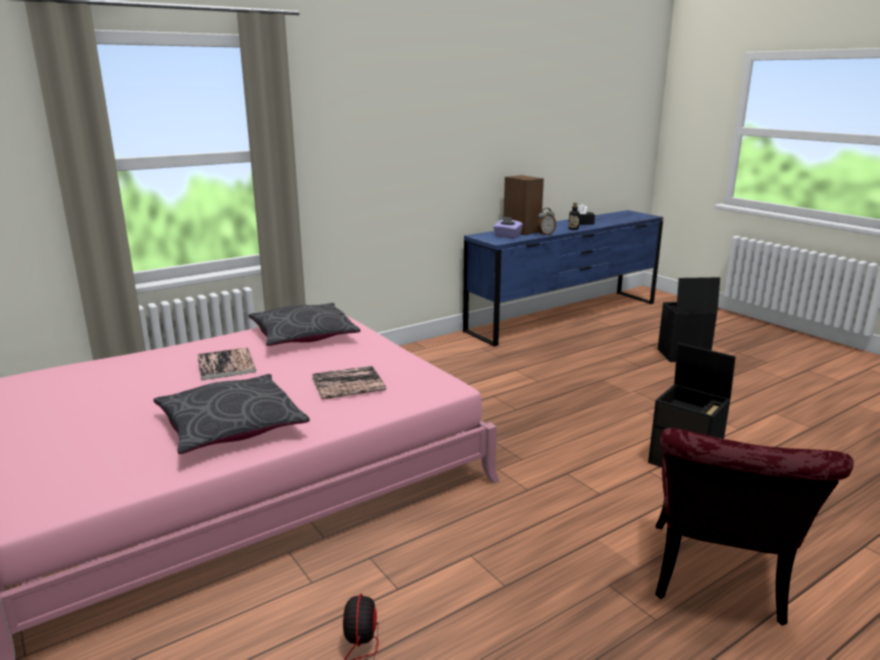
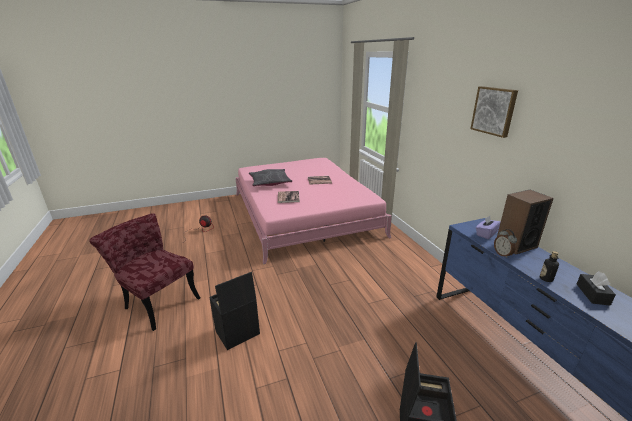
camera: 105 degrees right, 5 degrees up
grey pillow [249,303,360,346] -> none
none -> picture [470,86,518,138]

